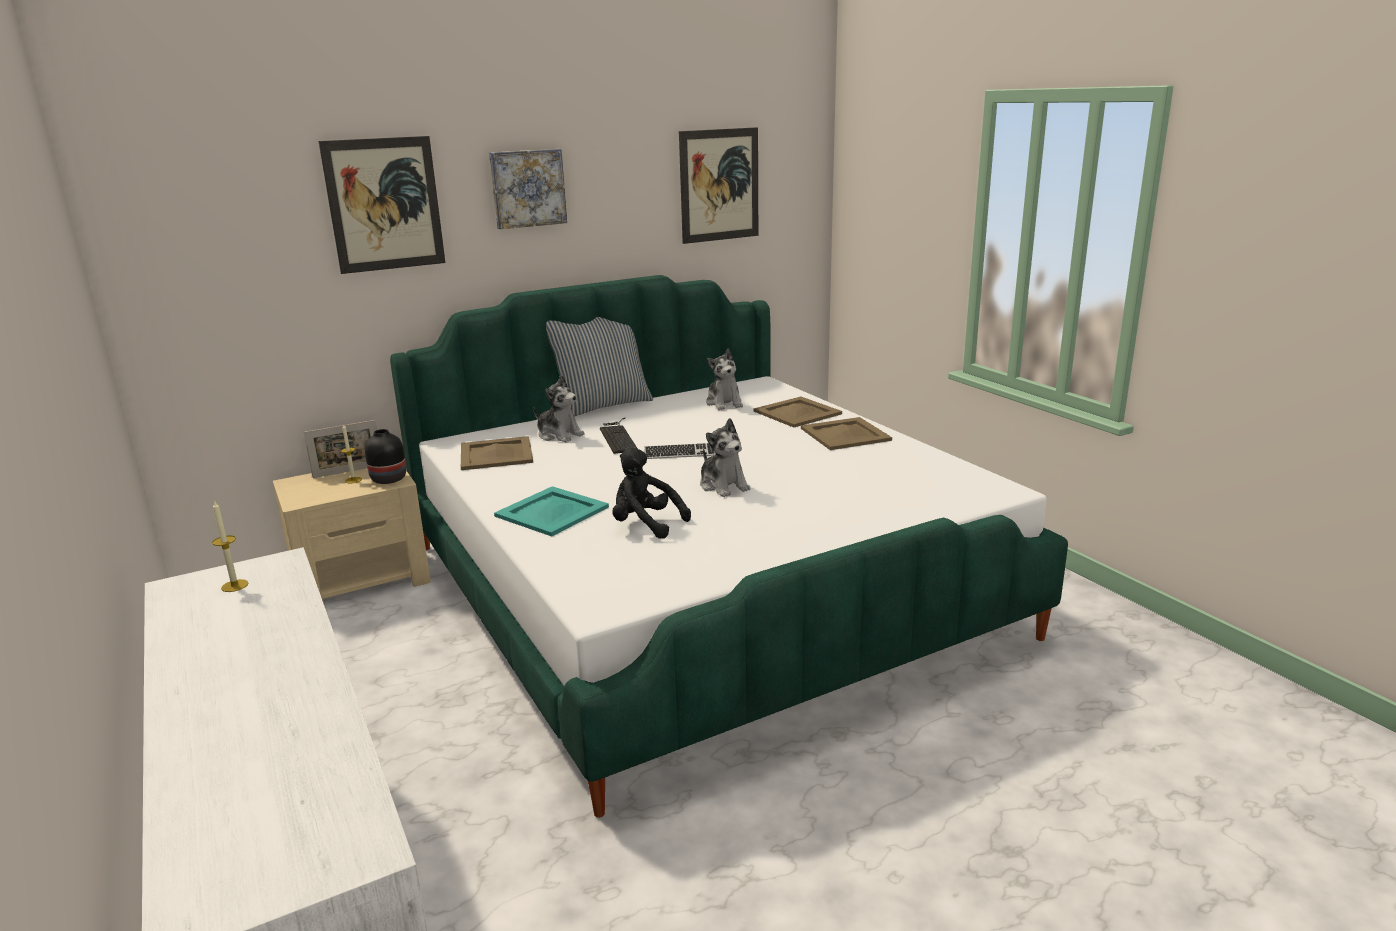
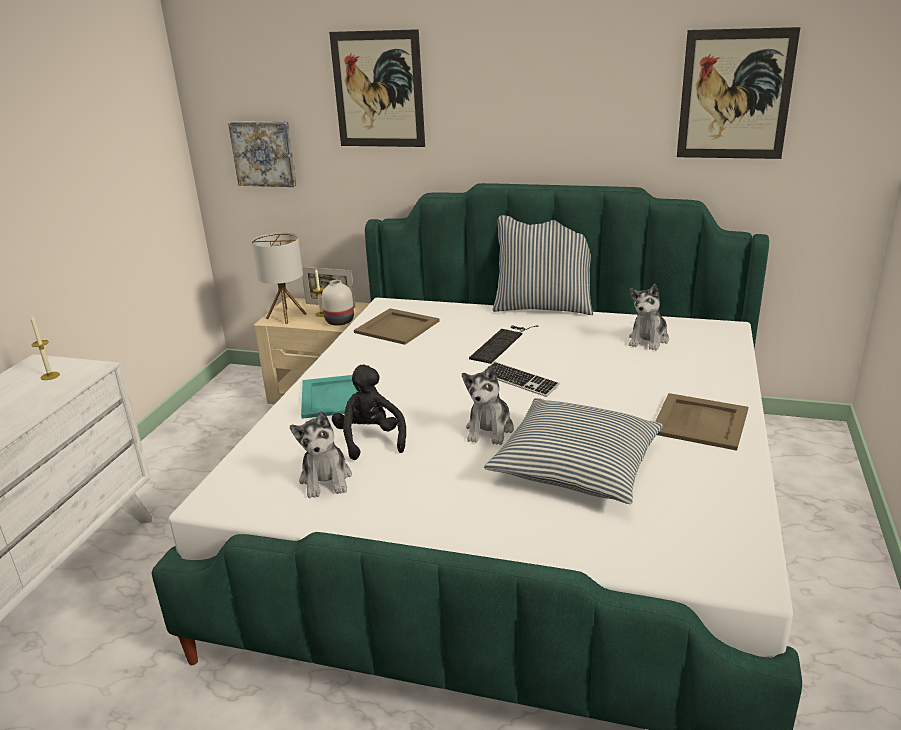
camera: 45 degrees right, 5 degrees up
black vase [365,429,406,484] -> white vase [322,280,354,326]
picture [489,149,567,229] -> picture moved to [228,121,297,187]
plush toy [533,375,585,443] -> plush toy moved to [290,411,352,498]
beige tray [754,397,842,427] -> none
none -> table lamp [252,233,307,324]
none -> pillow [484,398,663,504]

